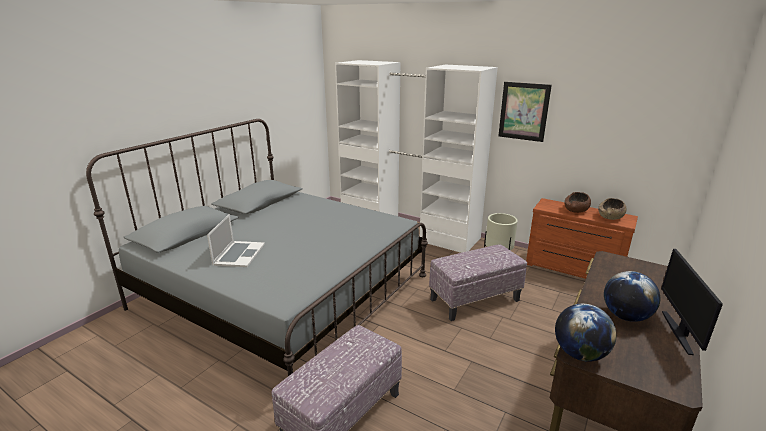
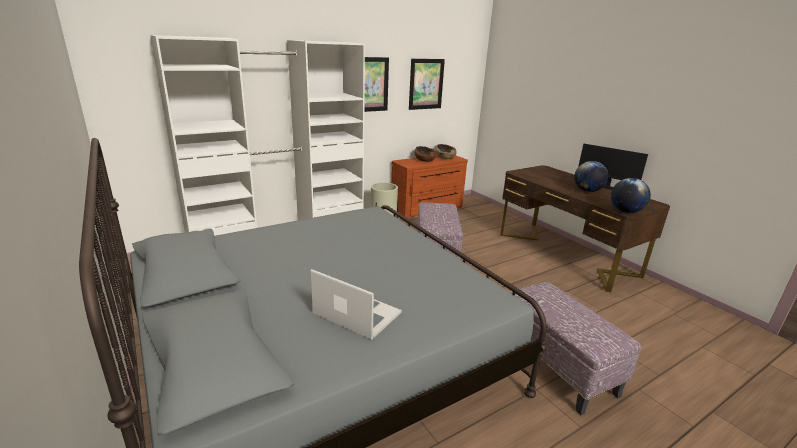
camera: 65 degrees left, 0 degrees up
none -> picture [409,59,445,110]

